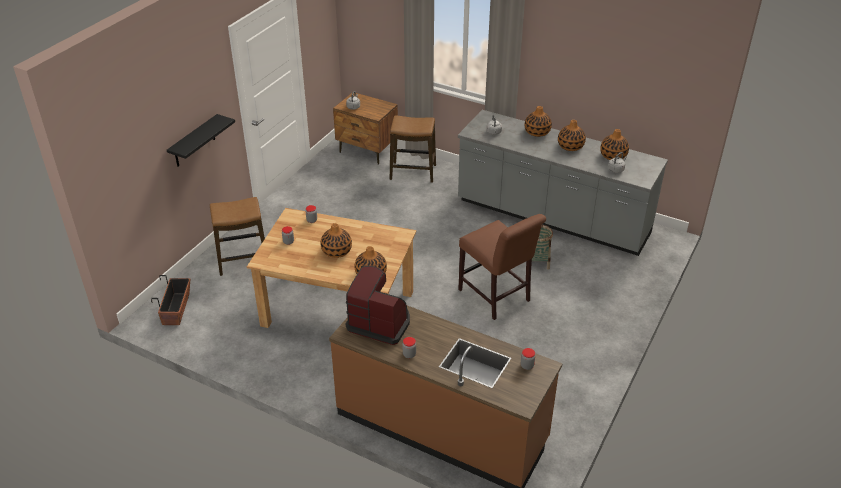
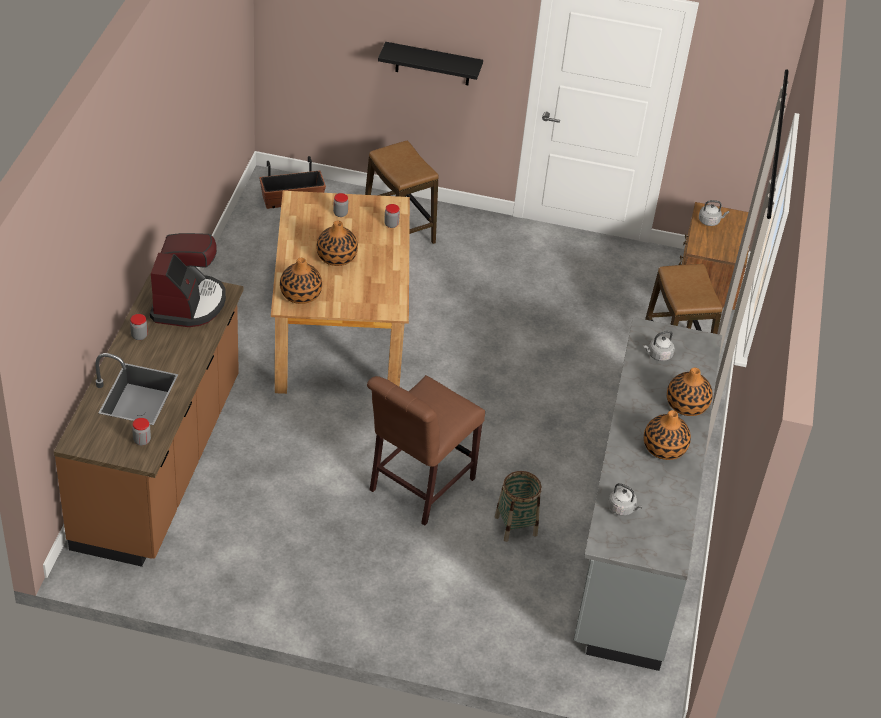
camera: 70 degrees right, 5 degrees up
vase [600,129,629,160] -> none

